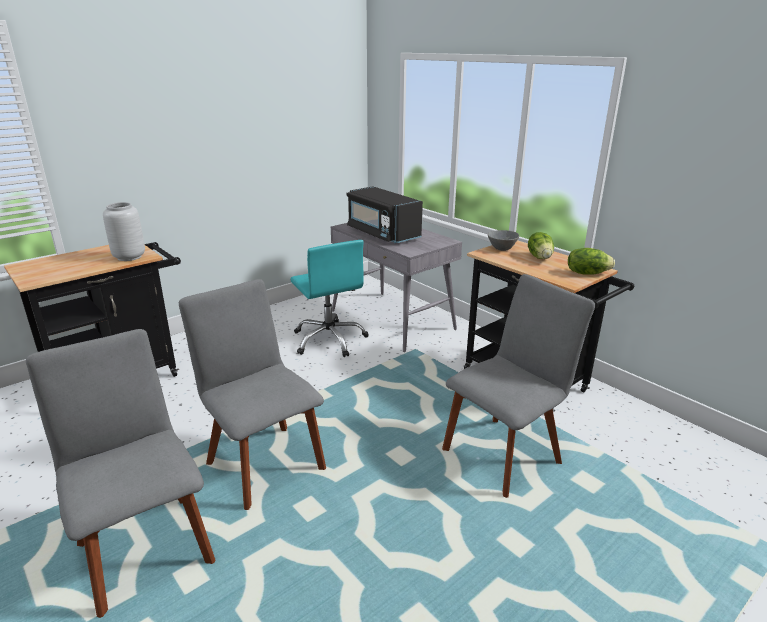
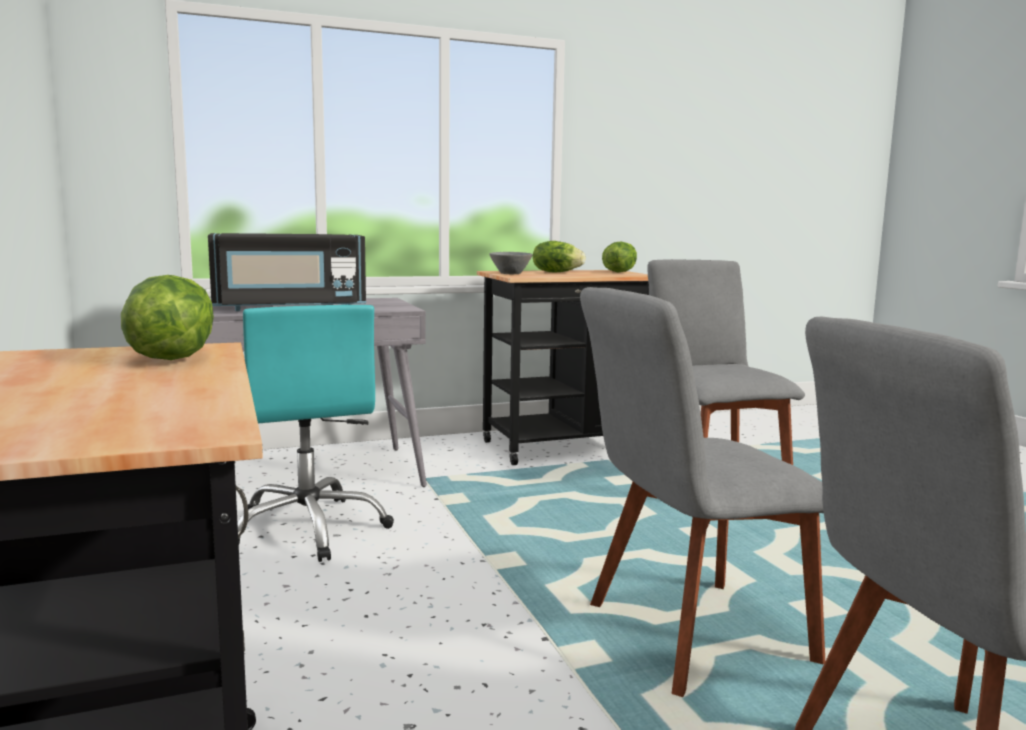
camera: 70 degrees left, 15 degrees down
grey vase [103,202,145,261] -> lettuce [121,275,214,360]
turquoise office chair [290,240,369,357] -> turquoise office chair turned 75 degrees clockwise [237,305,394,562]

